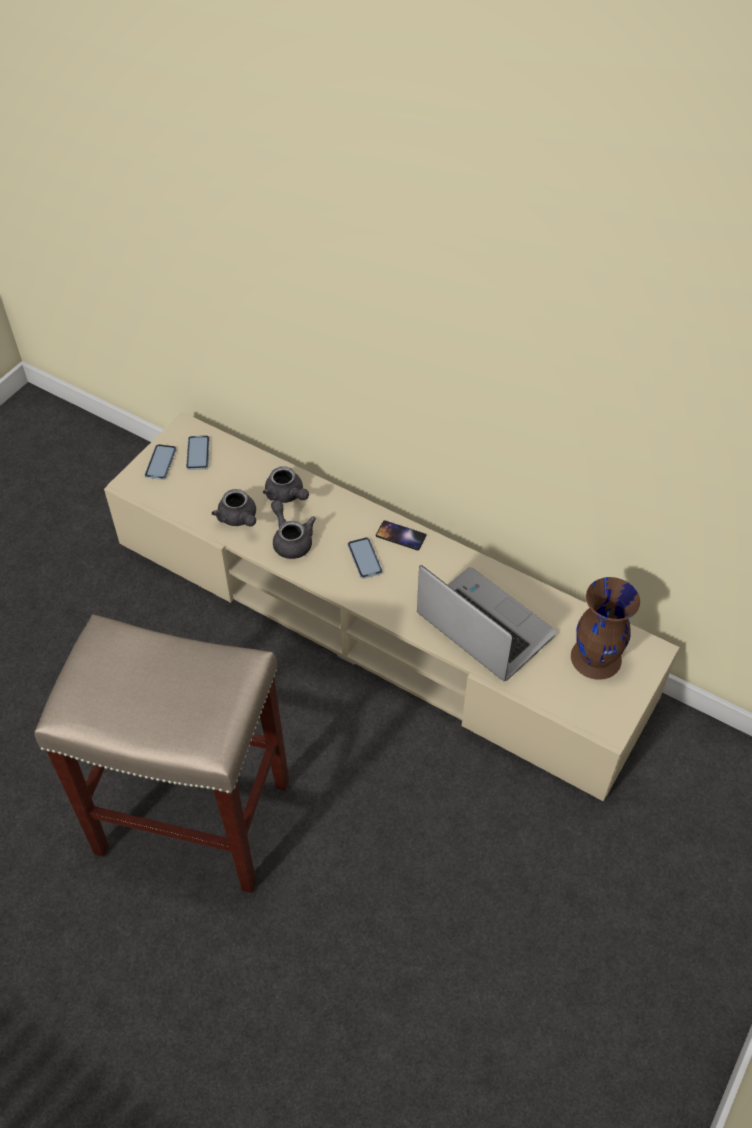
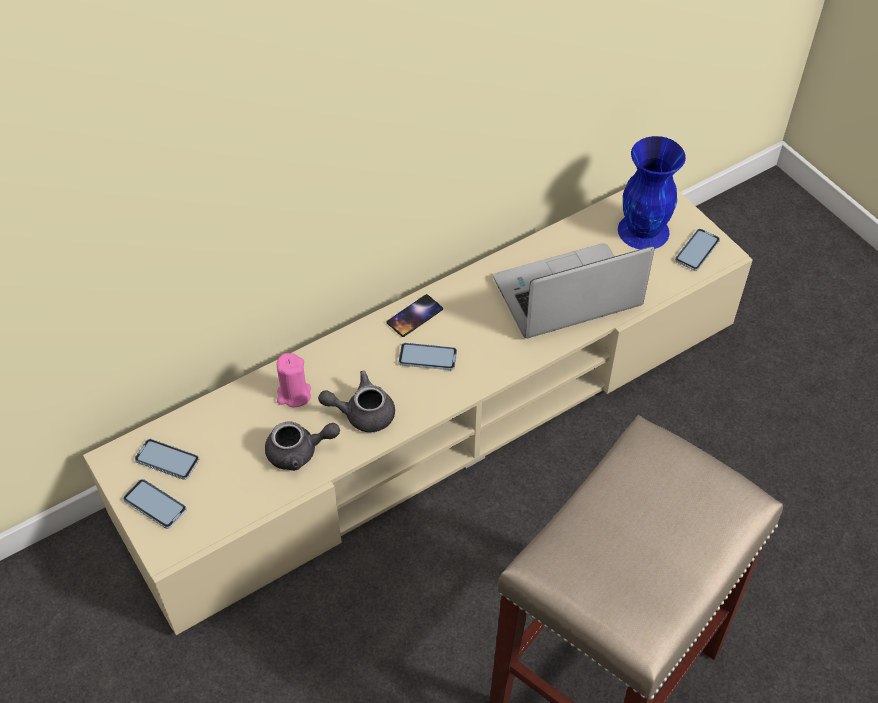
camera: 65 degrees left, 0 degrees up
grey teapot [263,466,309,503] -> pink candle [277,353,311,407]
brown vase [571,577,640,680] -> blue vase [618,136,686,249]
none -> phone [675,229,720,271]

